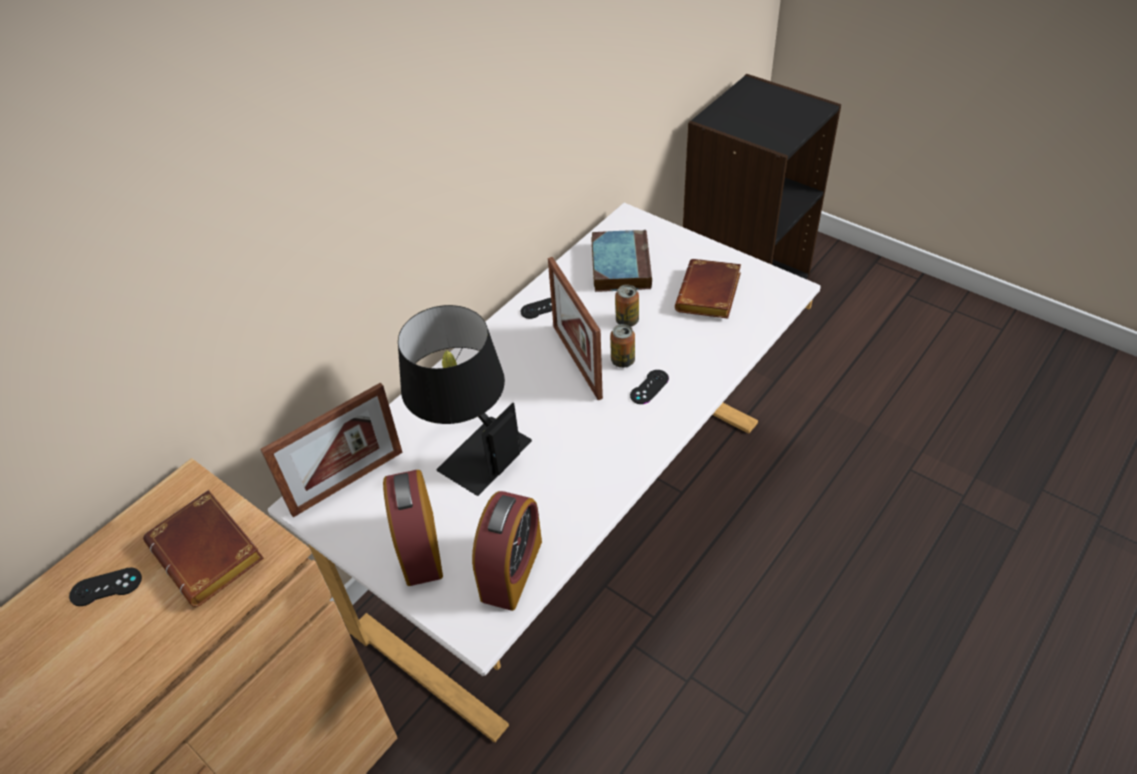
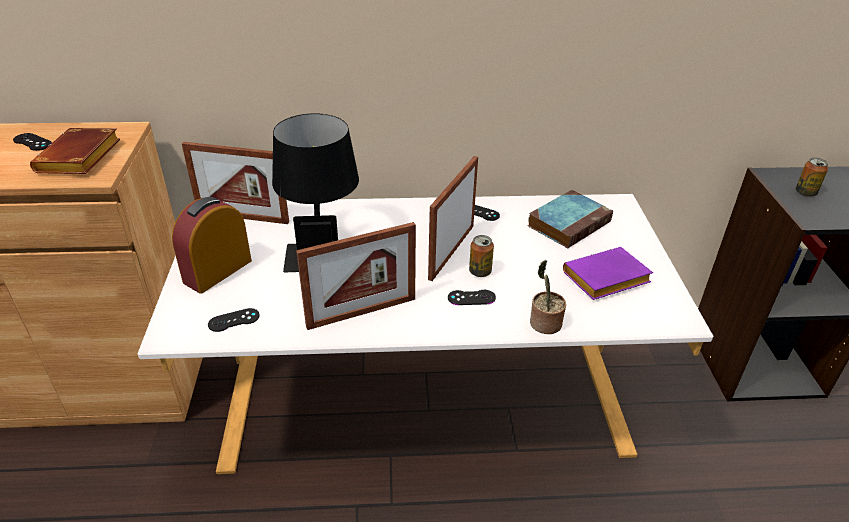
camera: 45 degrees right, 10 degrees down
alarm clock [472,491,542,611] -> black game controller [208,308,260,332]
can [615,285,639,327] -> can moved to [796,158,828,197]
brown book [675,259,741,319] -> purple book [563,247,653,300]
none -> picture frame [296,222,416,330]
none -> potted plant [530,260,566,334]

